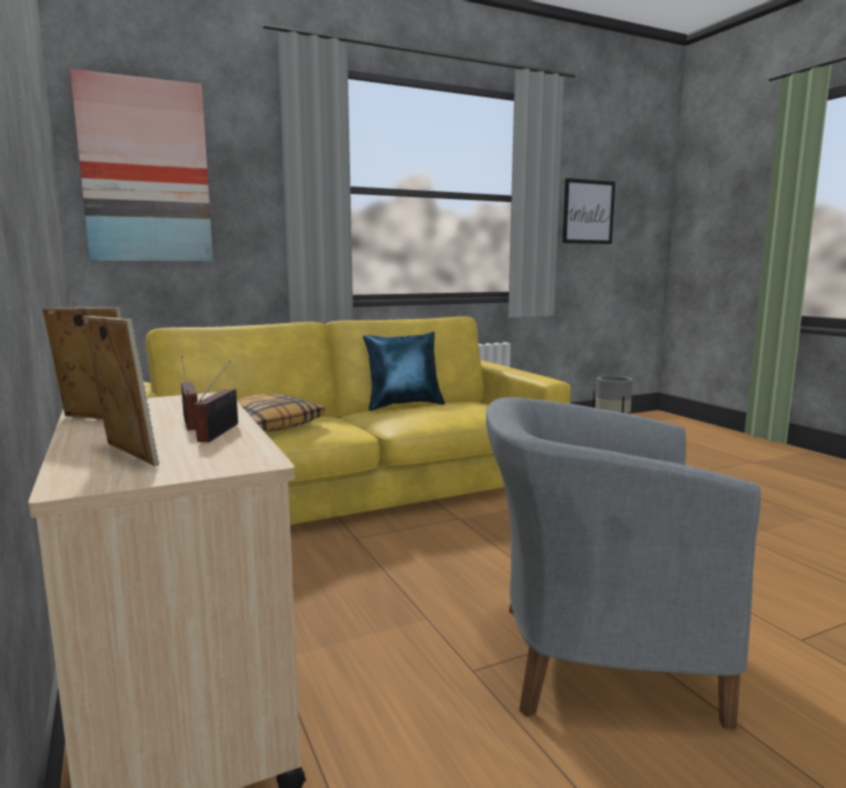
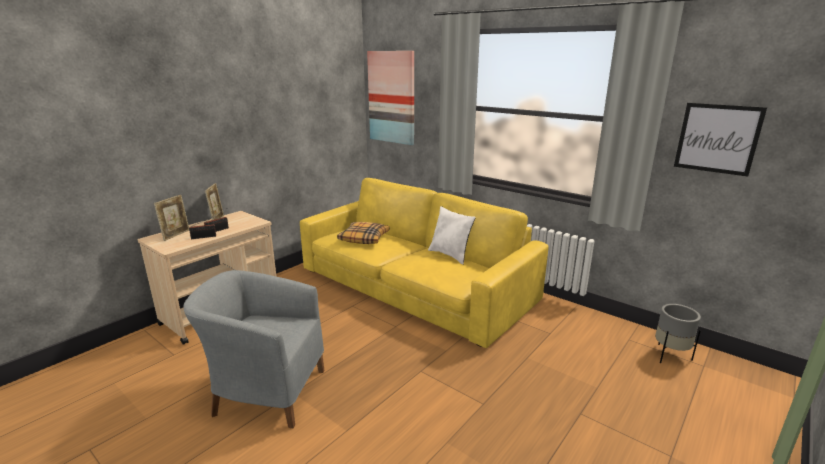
camera: 65 degrees right, 10 degrees up
blue pillow [363,332,445,411] -> white pillow [428,206,476,265]
grey armchair [486,397,761,729] -> grey armchair turned 60 degrees counterclockwise [183,270,324,428]

